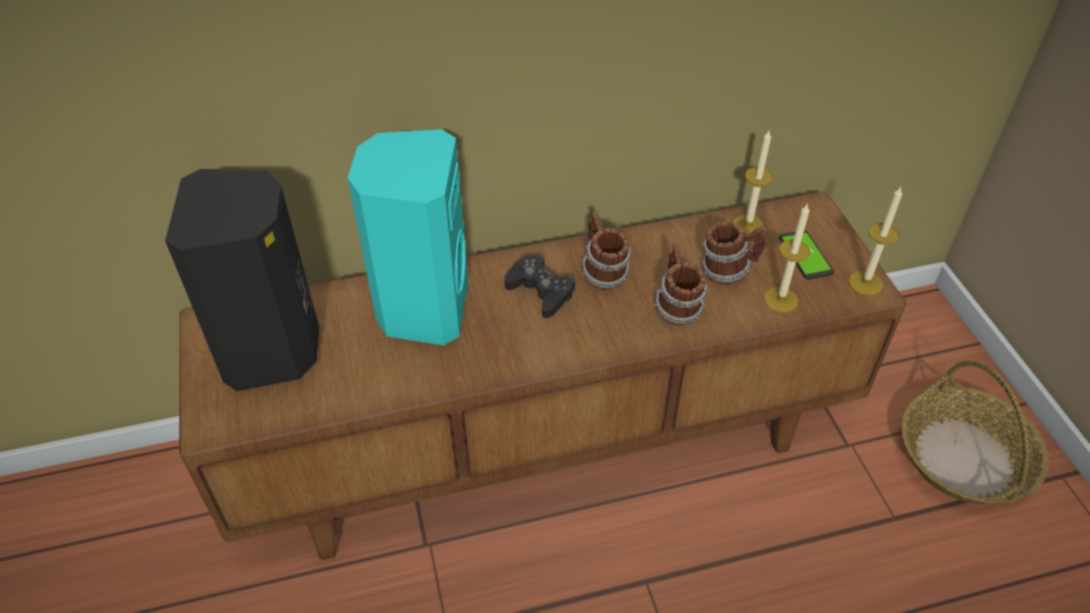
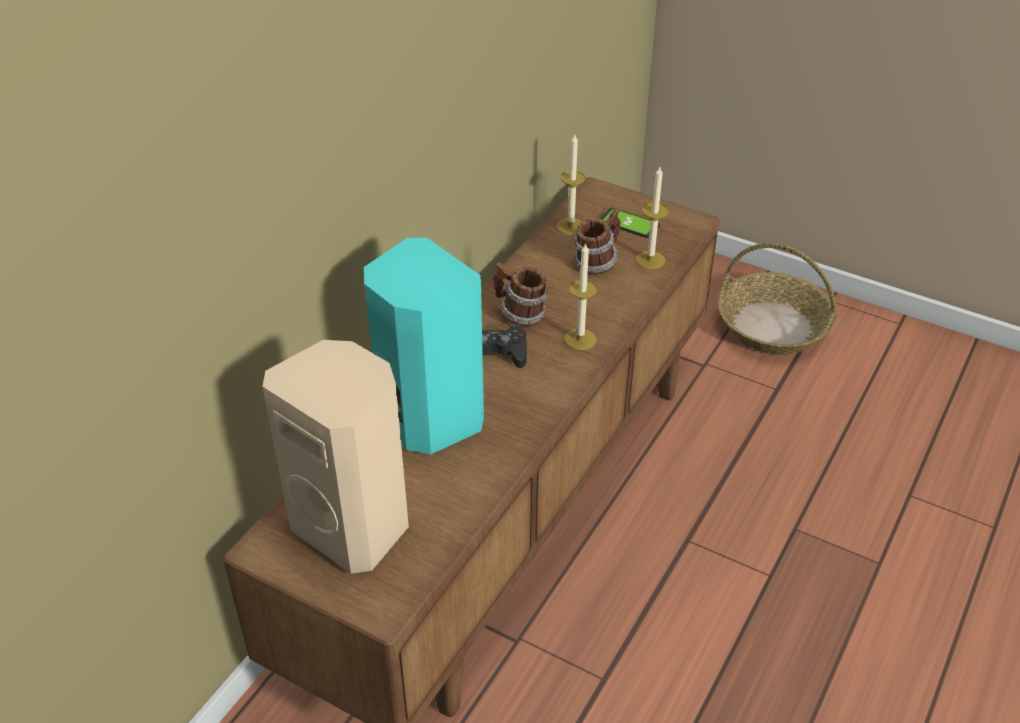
camera: 45 degrees left, 5 degrees down
black speaker [165,169,319,391] -> beige speaker [262,340,409,574]
mug [654,243,708,325] -> none
candle [849,187,902,295] -> candle moved to [564,243,597,350]

